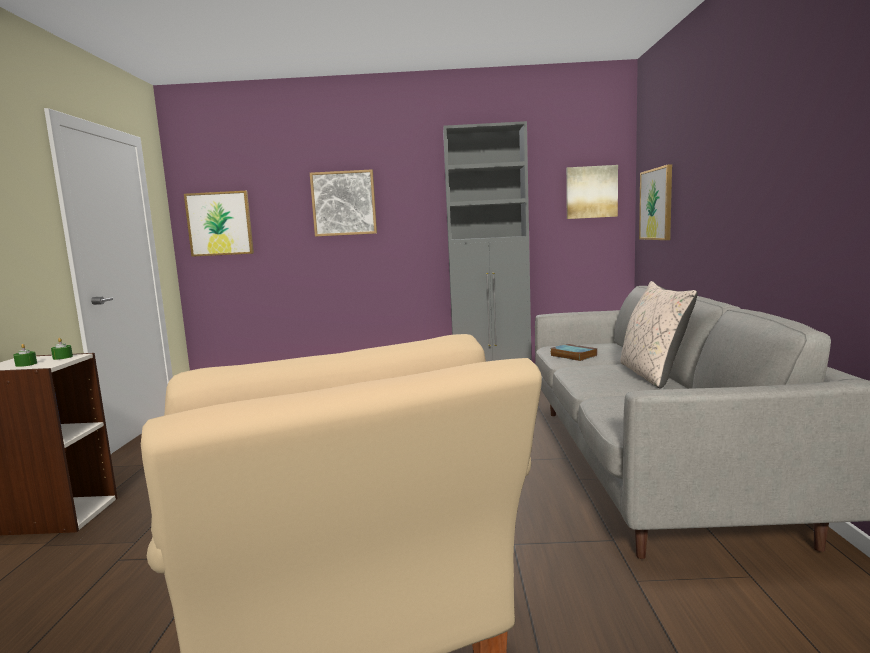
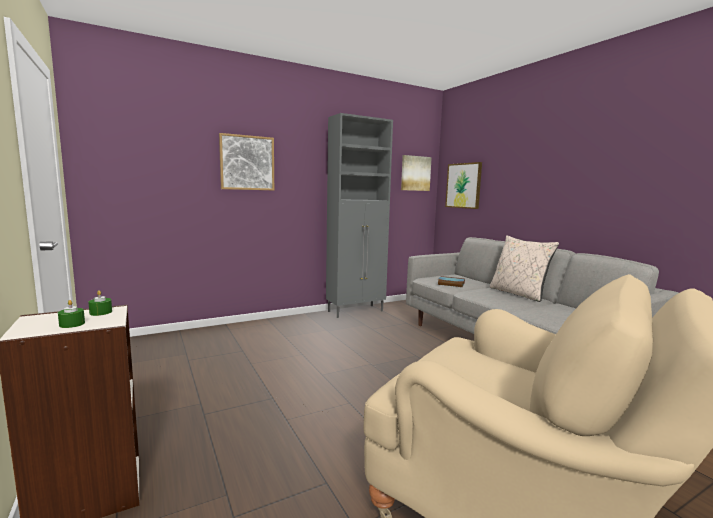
camera: 30 degrees left, 0 degrees up
picture [184,191,254,257] -> none

